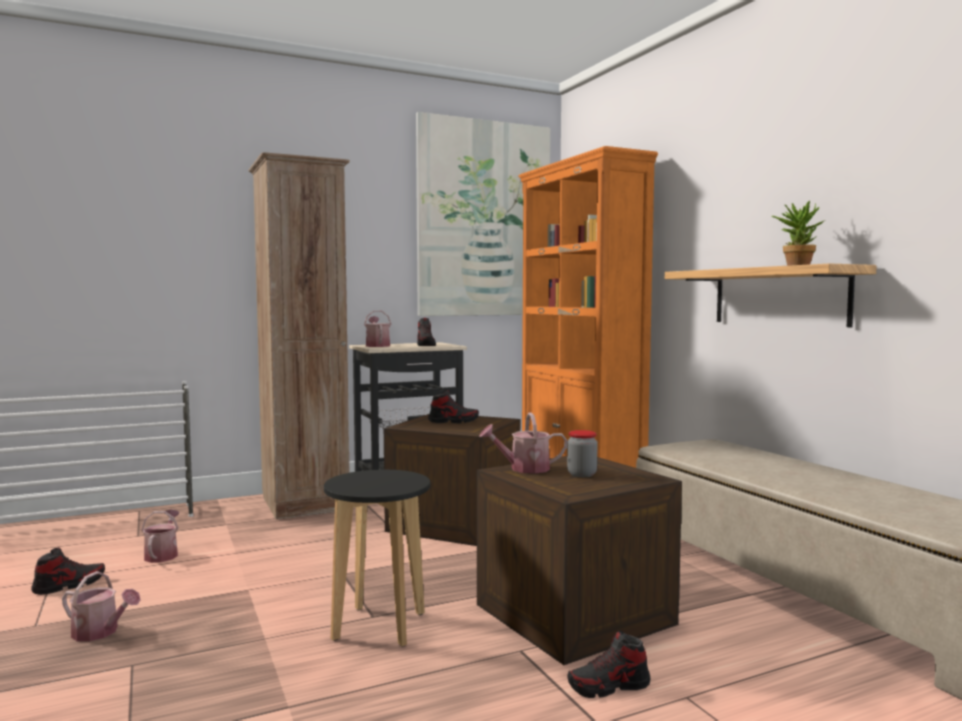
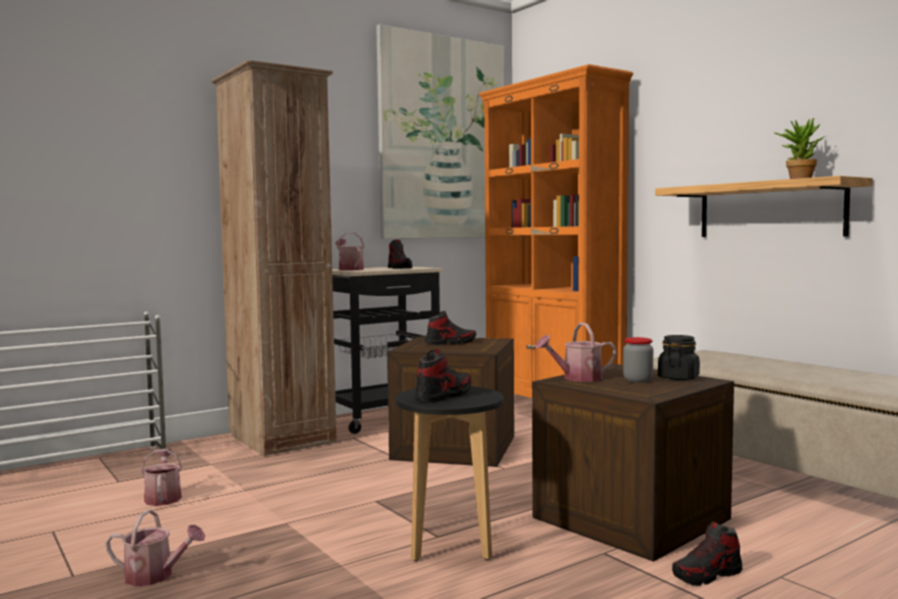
camera: 10 degrees left, 0 degrees up
shoe [31,547,105,595] -> shoe moved to [415,349,471,402]
none -> black jar [658,335,700,380]

